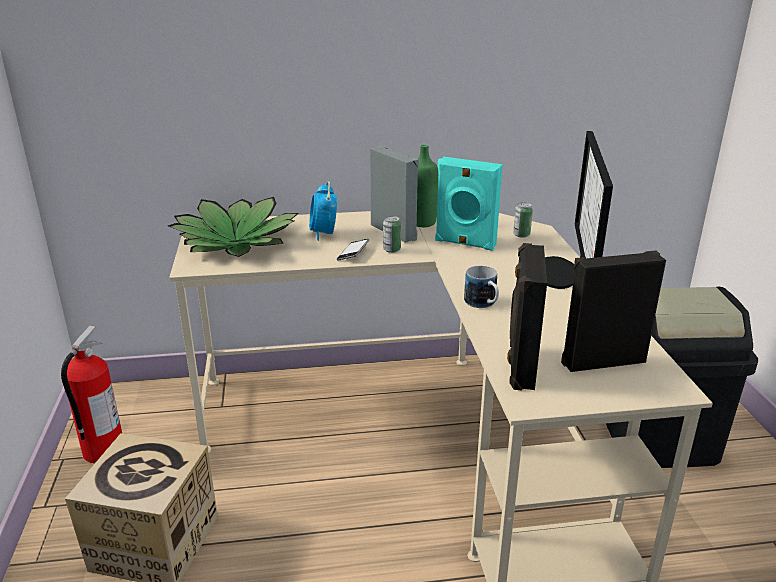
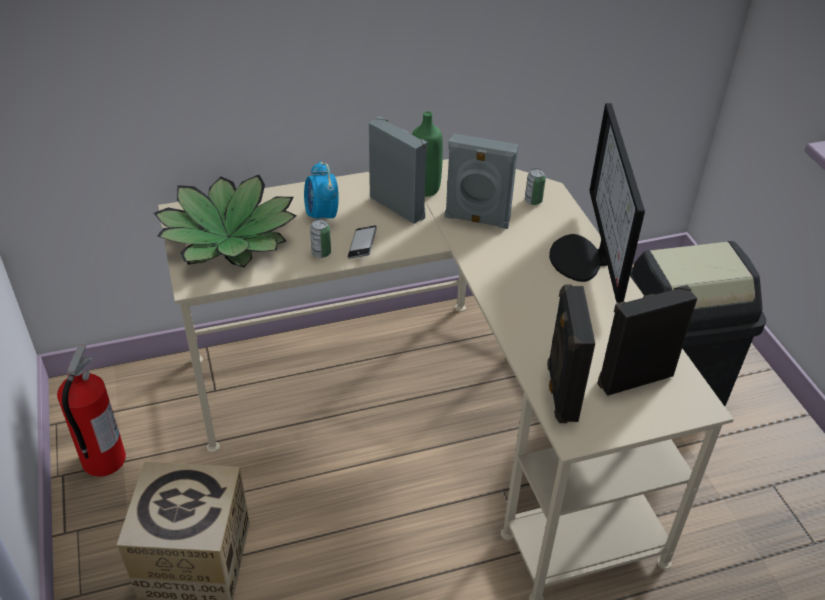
camera: 10 degrees left, 15 degrees up
can [383,216,401,253] -> can moved to [310,219,331,258]
turquoise speaker [435,157,503,251] -> grey speaker [445,133,518,229]
mug [464,266,499,308] -> none

